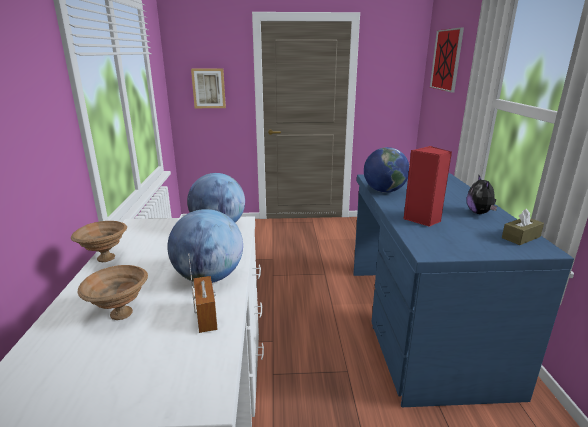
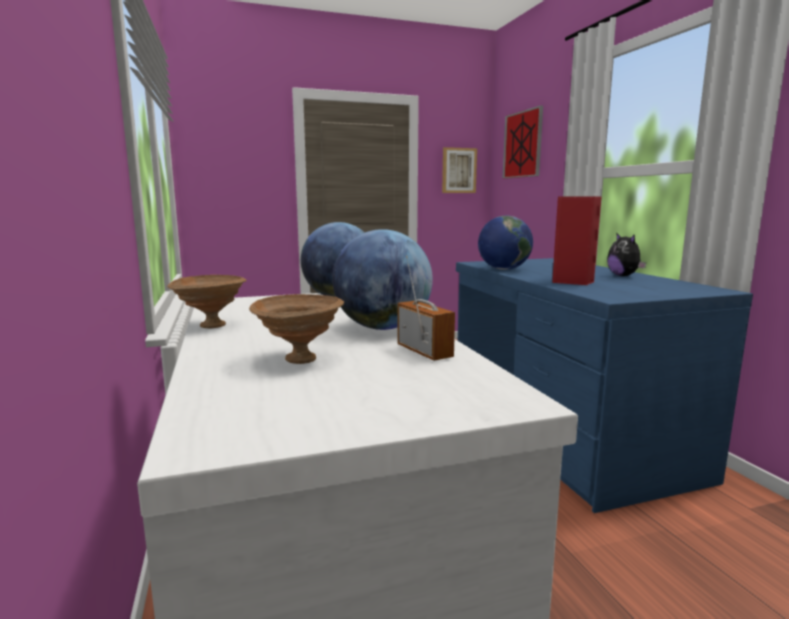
camera: 15 degrees left, 10 degrees down
picture [191,68,226,108] -> picture moved to [442,147,477,193]
brown tissue box [502,209,544,245] -> none

